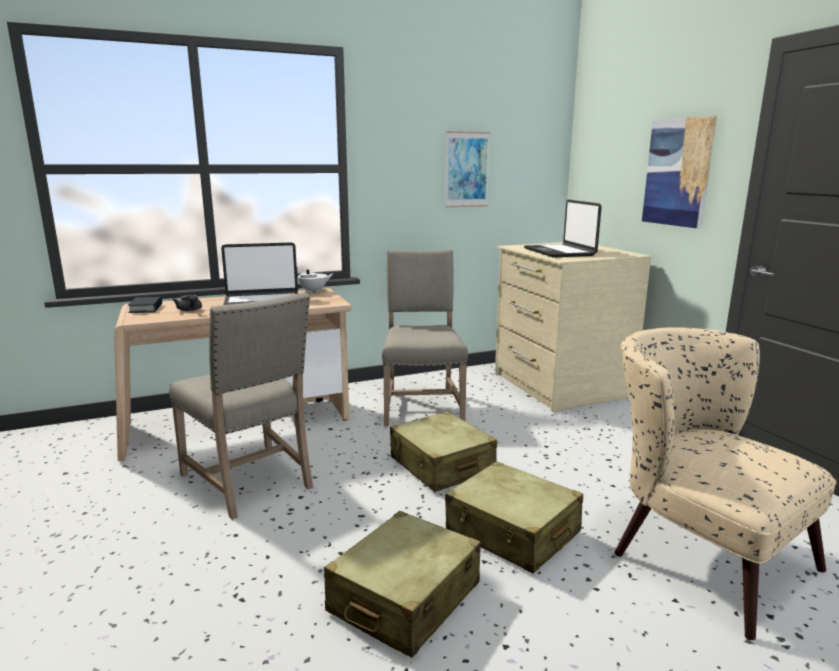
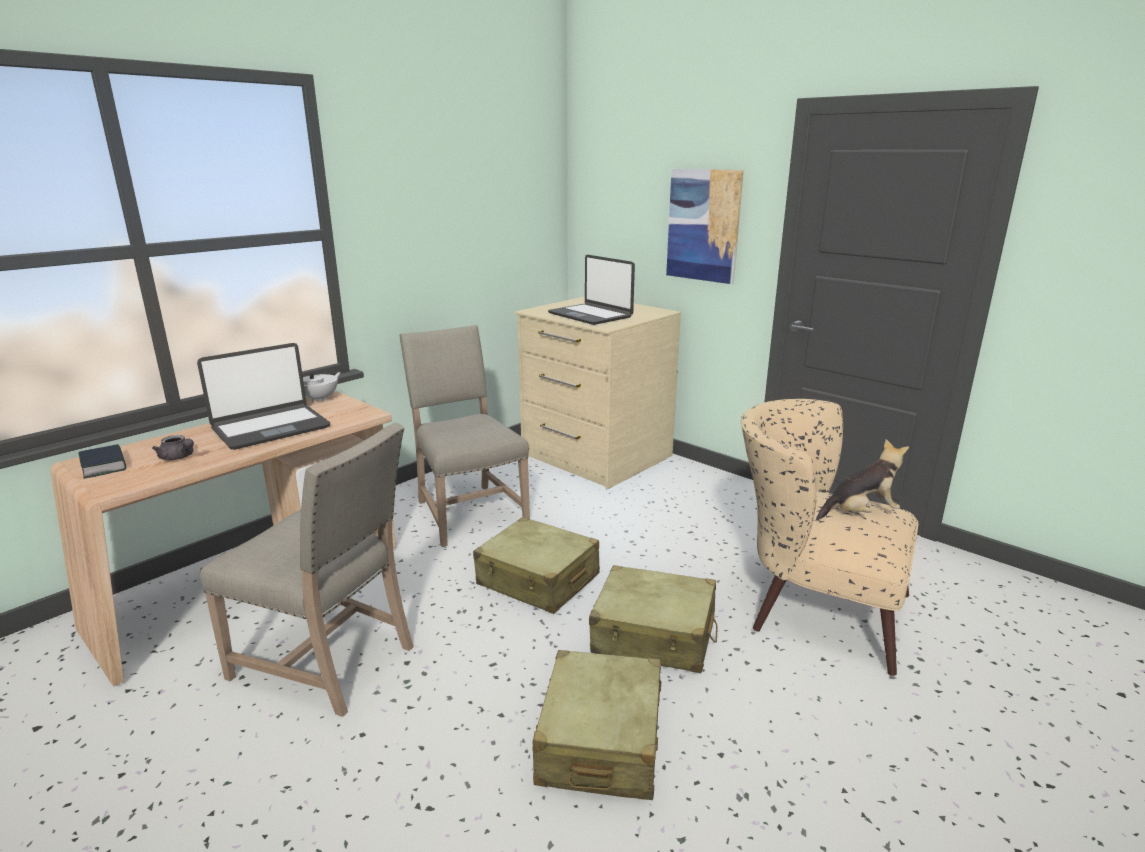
camera: 25 degrees left, 5 degrees up
picture [445,131,490,207] -> none
none -> plush toy [816,439,909,520]

